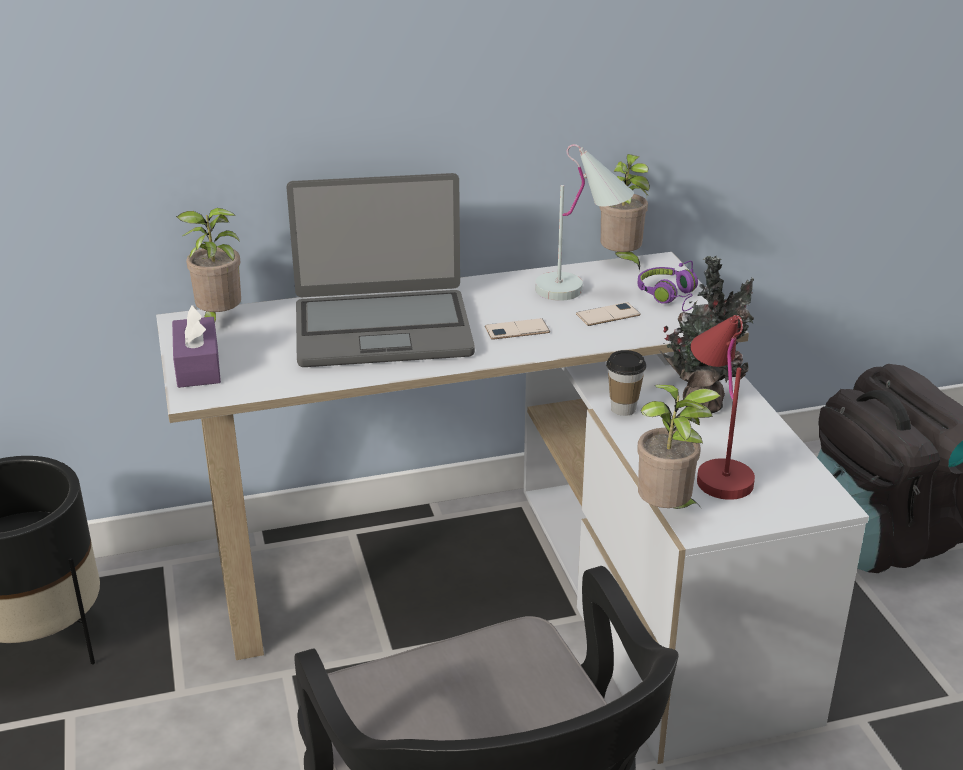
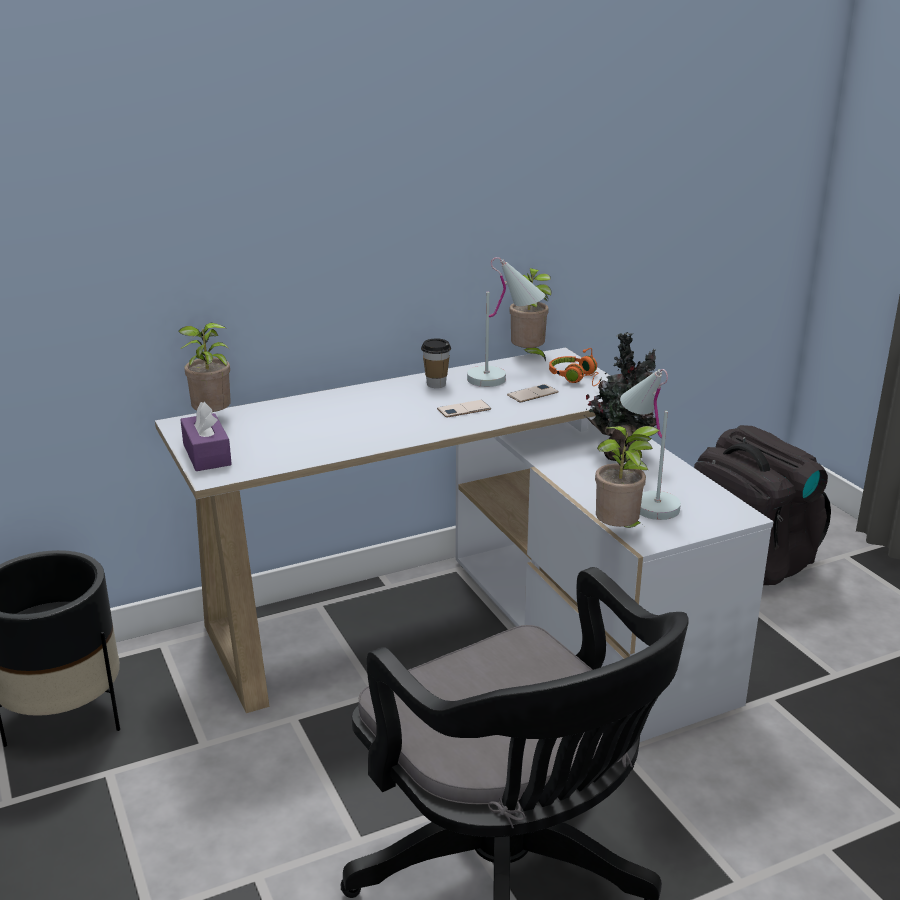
camera: 10 degrees left, 5 degrees down
laptop [286,173,475,367] -> none
cup [606,350,646,416] -> cup moved to [421,339,451,388]
purple headphones [637,261,698,312] -> orange headphones [549,348,602,386]
red table lamp [691,315,755,500] -> white table lamp [620,369,681,520]

